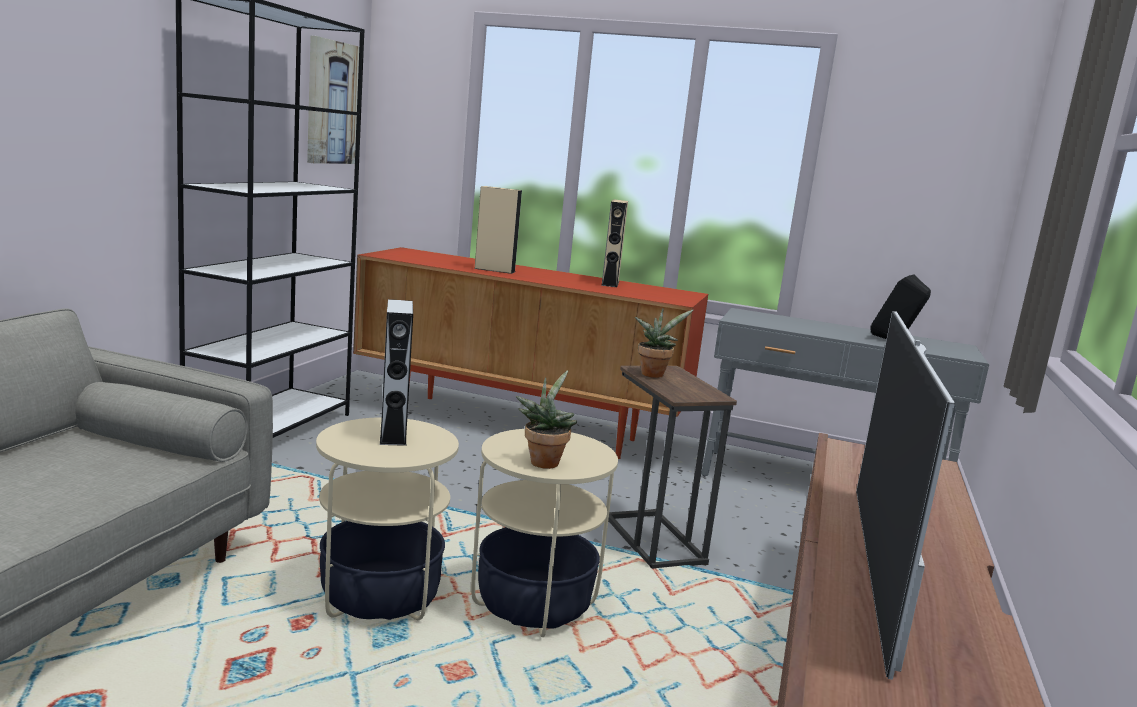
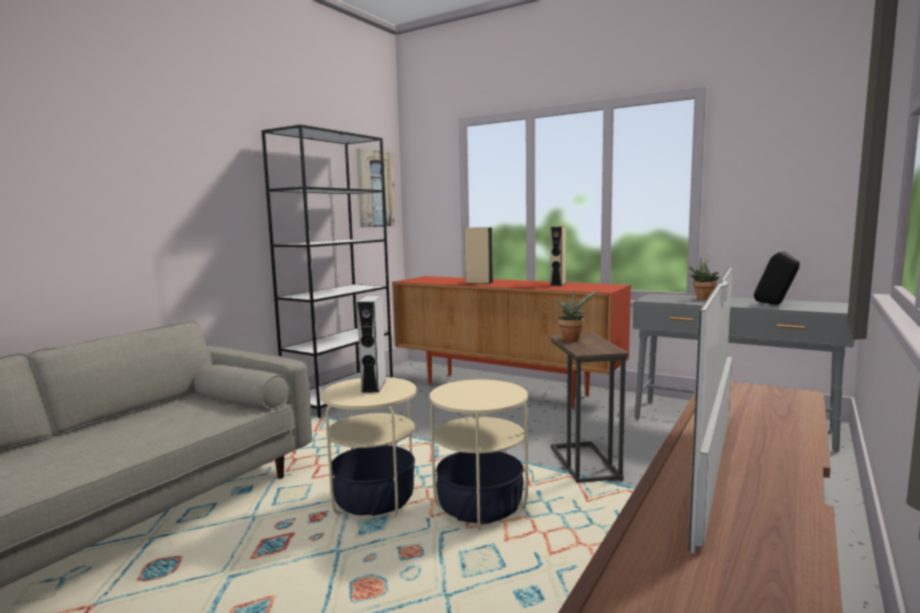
camera: 15 degrees right, 5 degrees down
potted plant [516,370,577,469] -> potted plant moved to [688,257,720,300]

